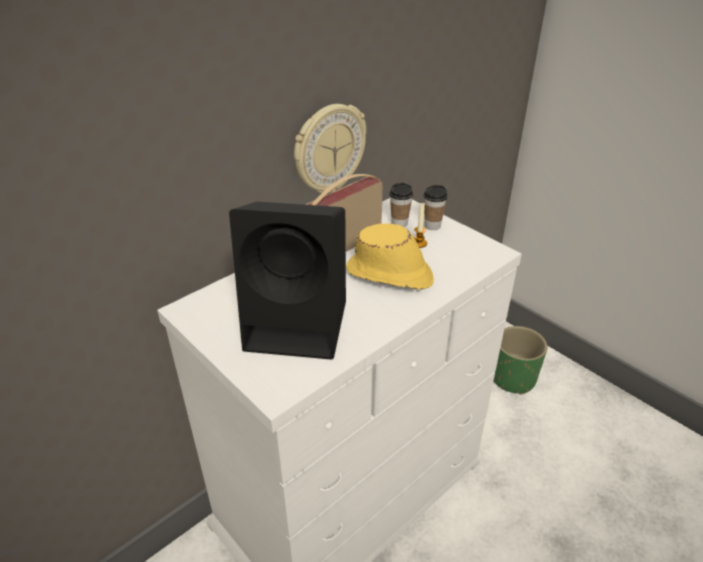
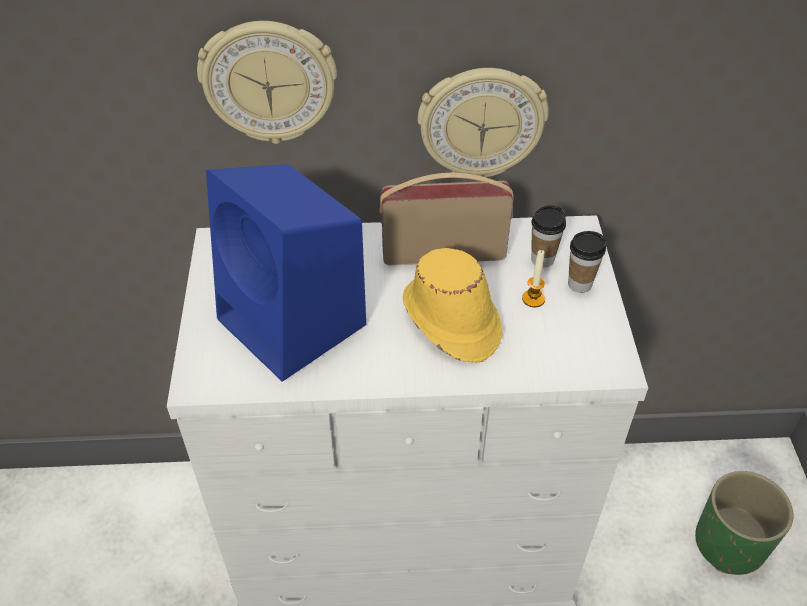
camera: 40 degrees right, 10 degrees up
black speaker [229,202,346,360] -> blue speaker [206,164,367,382]
none -> wall clock [197,21,337,144]

